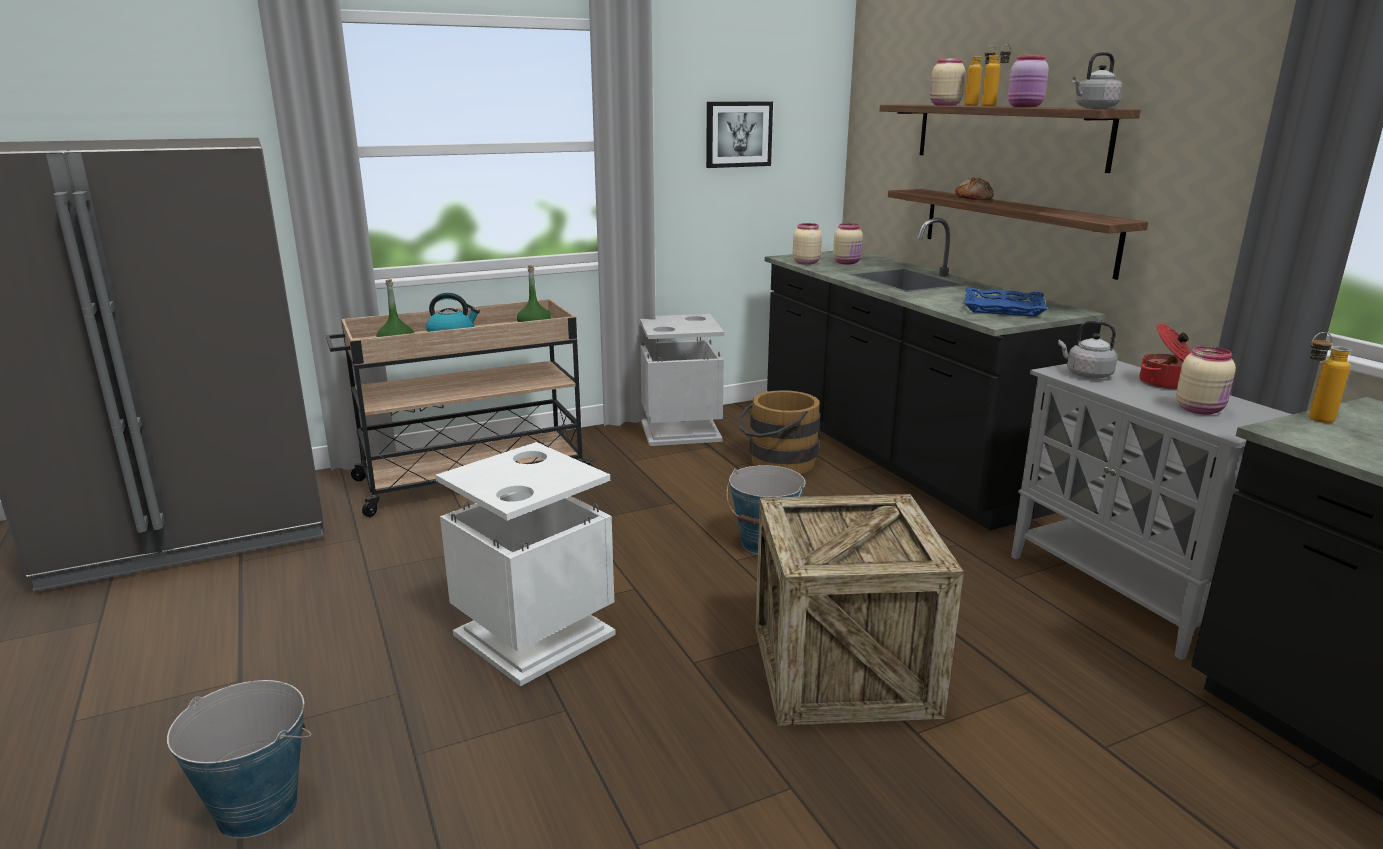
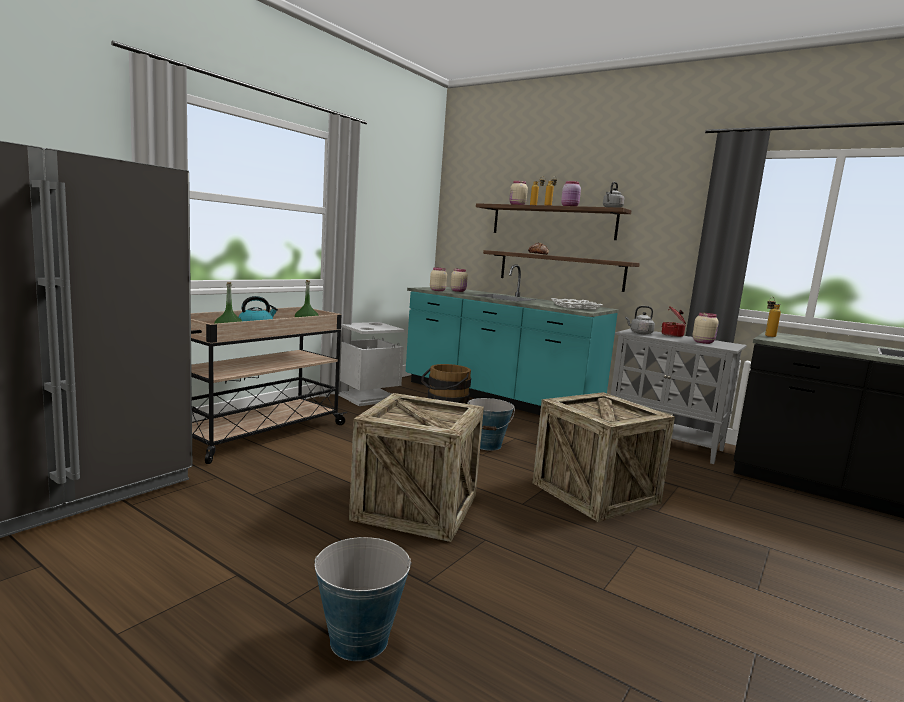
camera: 30 degrees left, 10 degrees down
white trash can [435,442,616,687] -> crate [349,393,484,542]
picture [706,102,773,168] -> none
black counter [765,218,1105,530] -> turquoise counter [406,264,619,415]
blue tray [964,288,1048,317] -> white tray [551,298,603,310]

